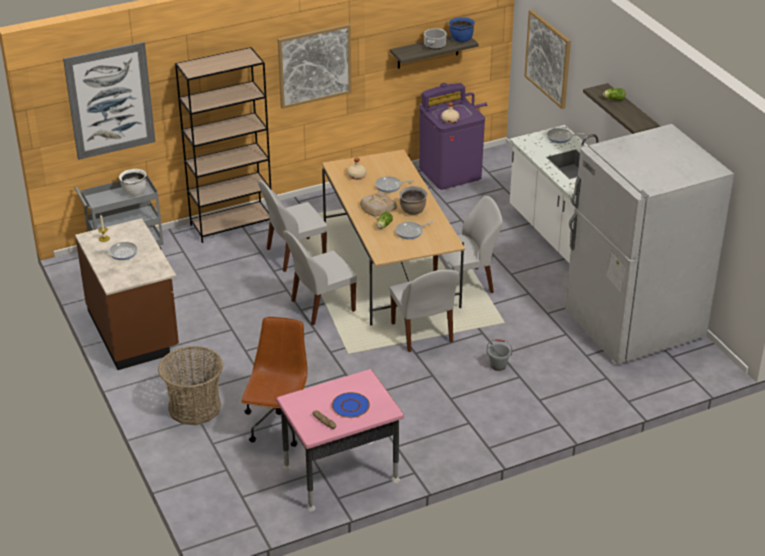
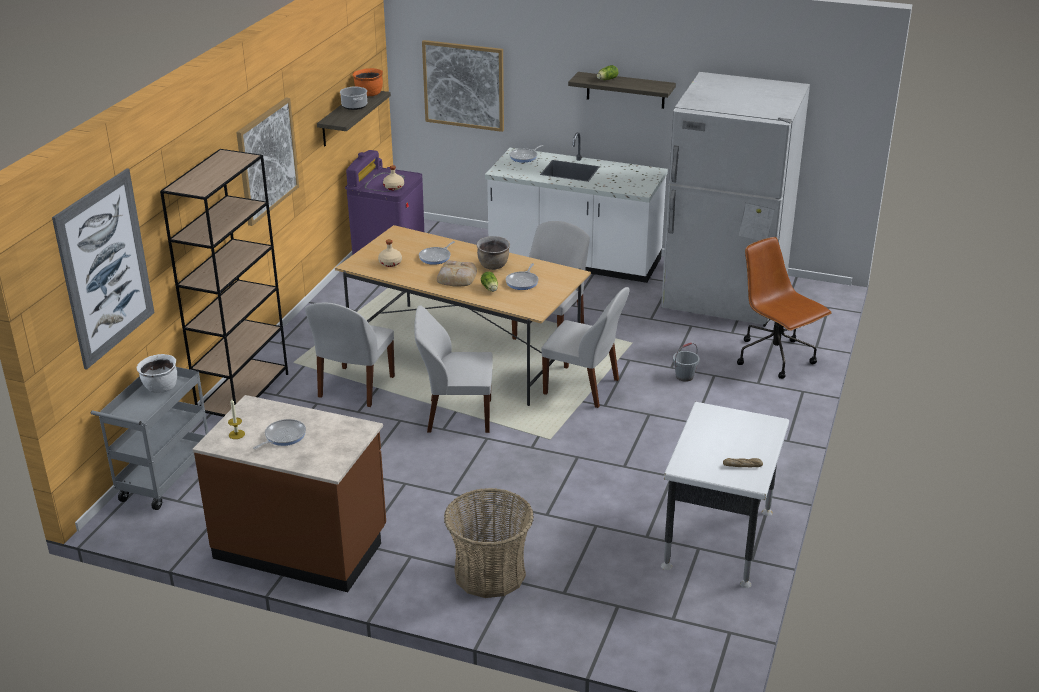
camera: 45 degrees left, 5 degrees down
brown office chair [241,317,308,447] -> brown office chair moved to [737,237,832,379]
pink desk [276,369,404,511] -> white desk [661,402,789,588]
white chair [283,231,357,325] -> white chair turned 75 degrees clockwise [414,305,493,433]
blue plate [332,392,370,418] -> none
blue cooking pot [449,17,475,42] -> orange cooking pot [353,68,383,96]

